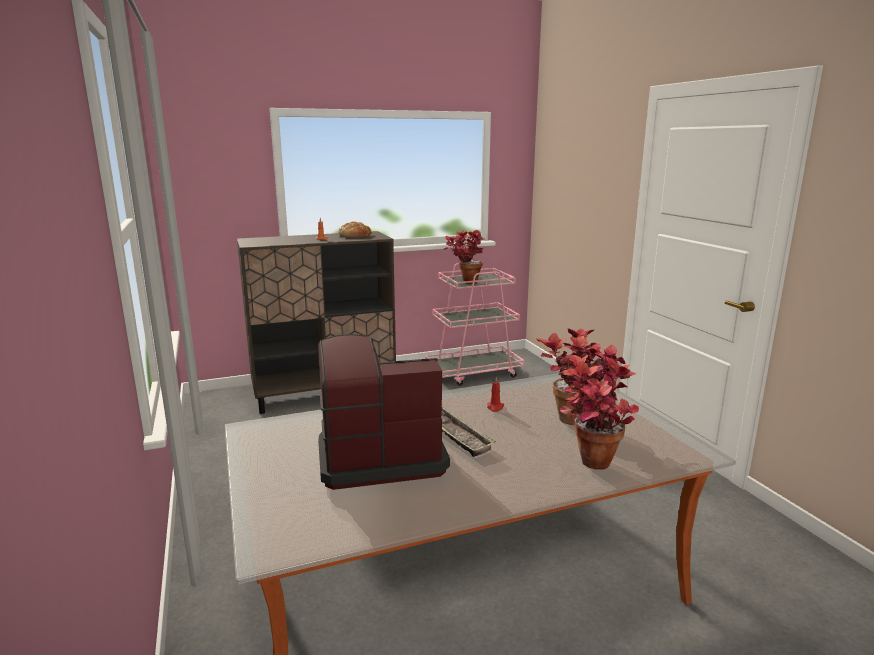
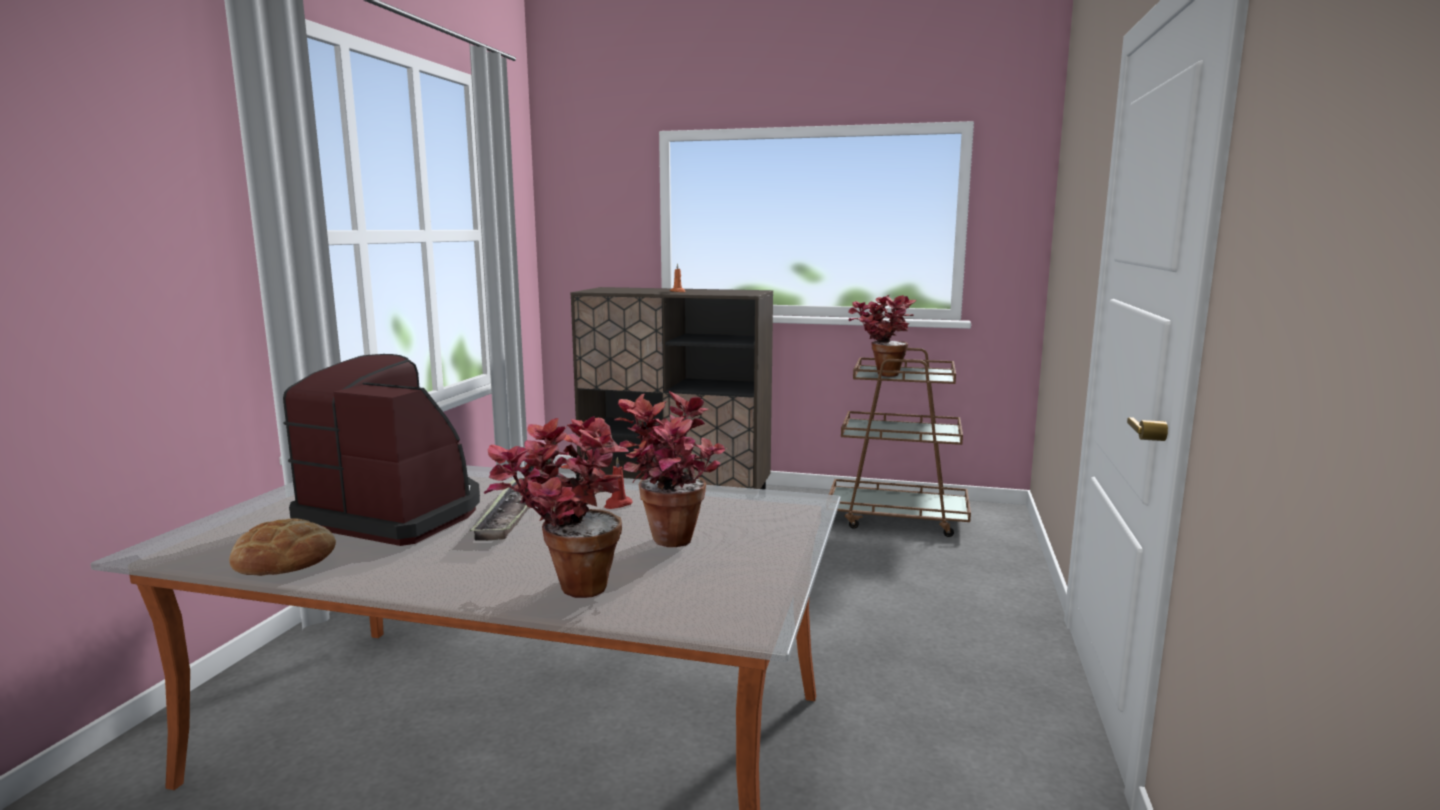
camera: 35 degrees right, 5 degrees down
bread [339,221,372,237] -> bread moved to [229,519,336,576]
pink cart [425,263,525,386] -> brown cart [829,348,971,537]

